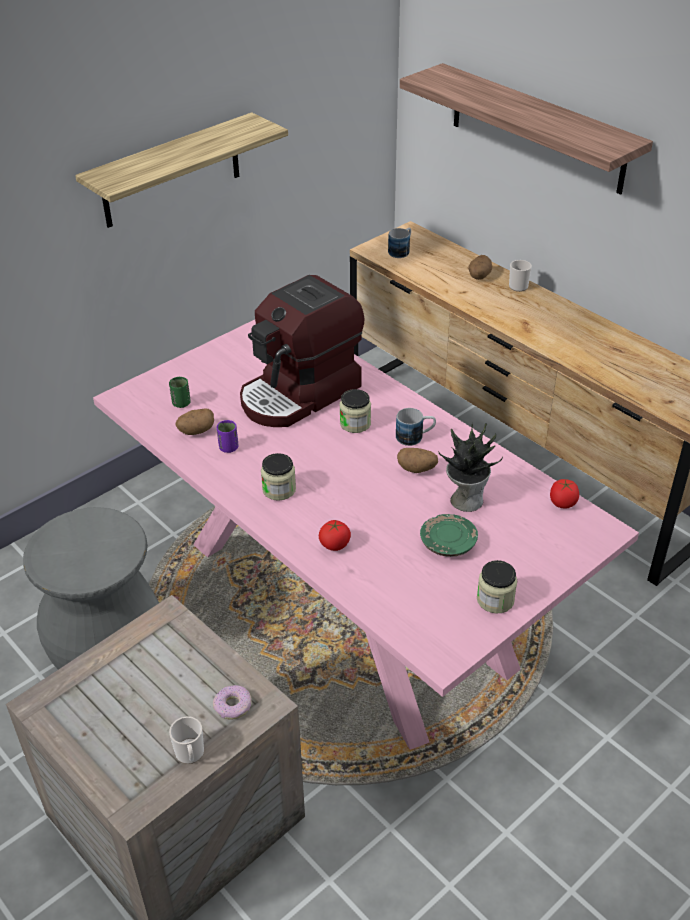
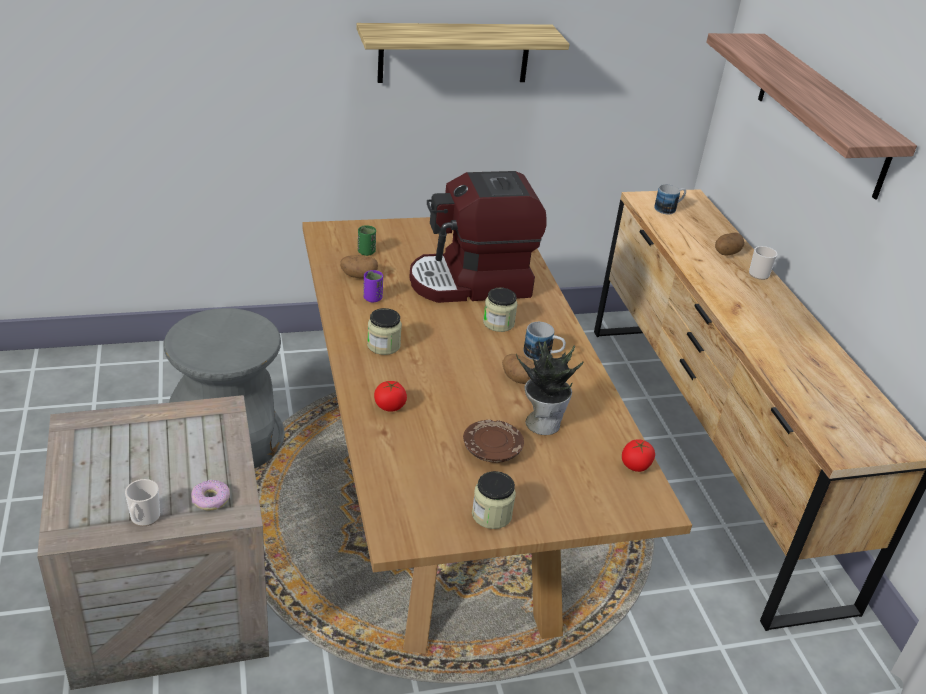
camera: 25 degrees right, 5 degrees down
pink dining table [93,320,639,750] -> brown dining table [302,217,692,654]
green plate [420,514,478,557] -> brown plate [463,420,524,463]

